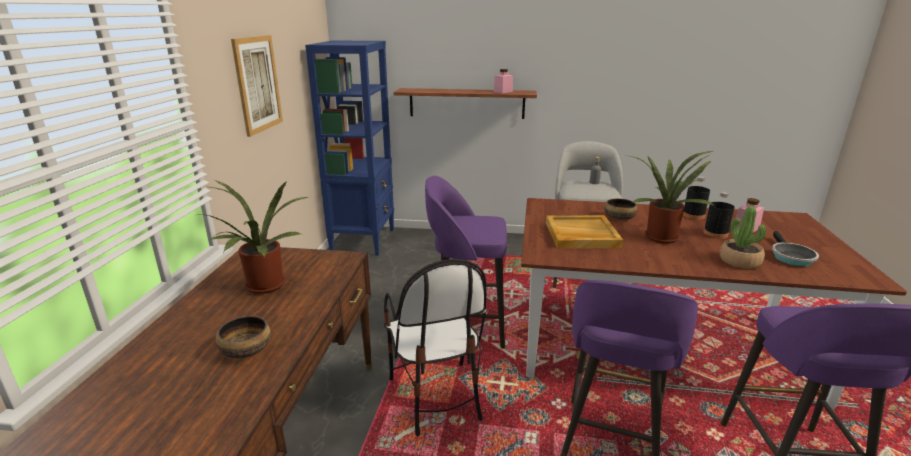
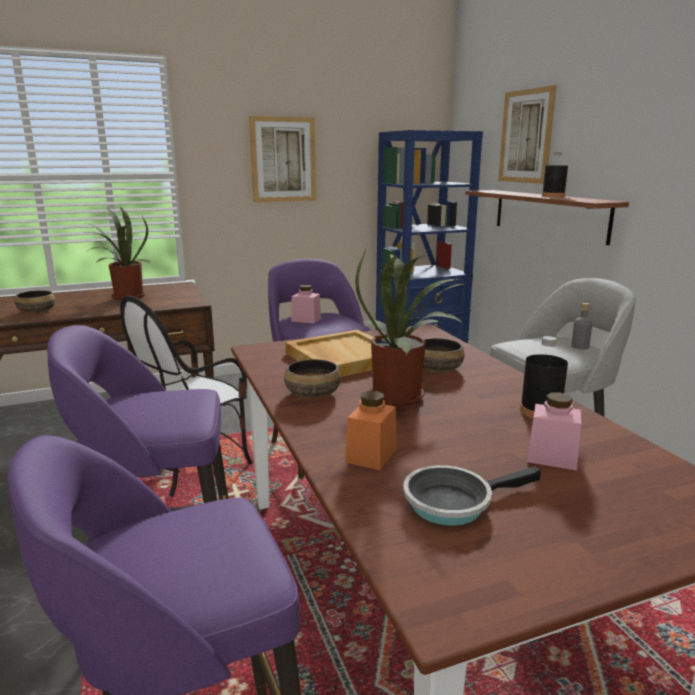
camera: 60 degrees right, 5 degrees down
pink jar [494,69,513,93] -> pink jar moved to [291,285,321,324]
black bottle [703,192,735,239] -> black bottle moved to [542,152,568,197]
potted plant [720,206,766,269] -> orange jar [345,391,396,470]
none -> bowl [284,359,341,398]
none -> picture [498,85,557,184]

